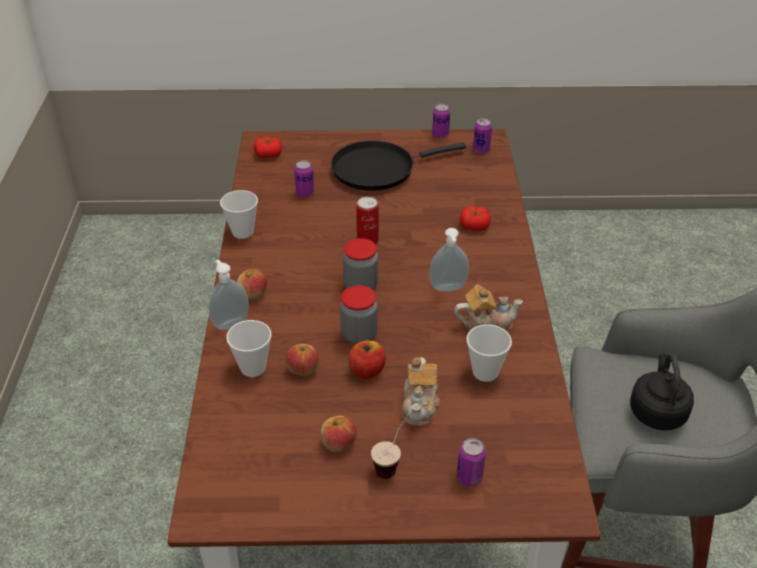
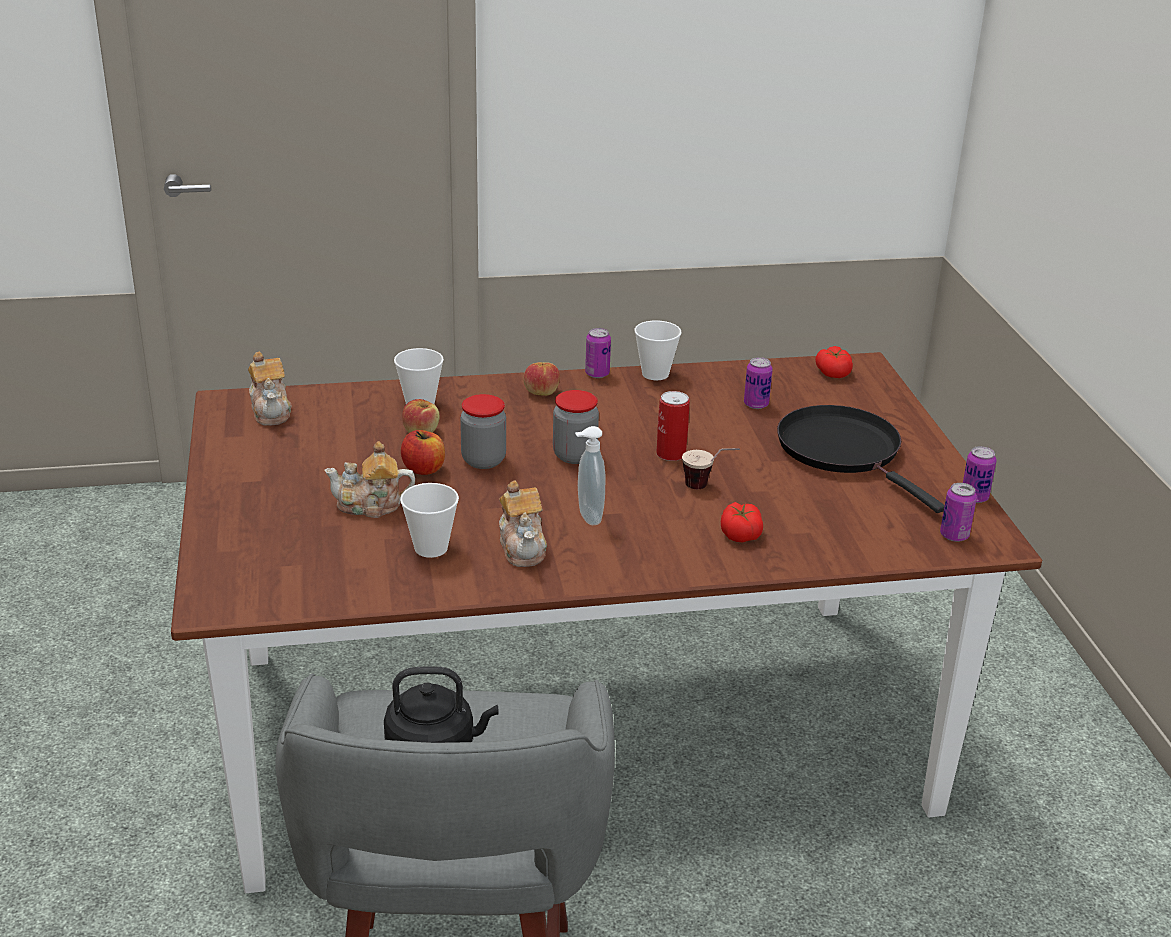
camera: 80 degrees right, 10 degrees down
soap dispenser [209,260,249,330] -> none
apple [320,415,357,452] -> none
cup [371,415,409,479] -> cup moved to [682,448,740,489]
can [457,438,486,486] -> can moved to [585,328,611,378]
none -> teapot [248,351,292,426]

